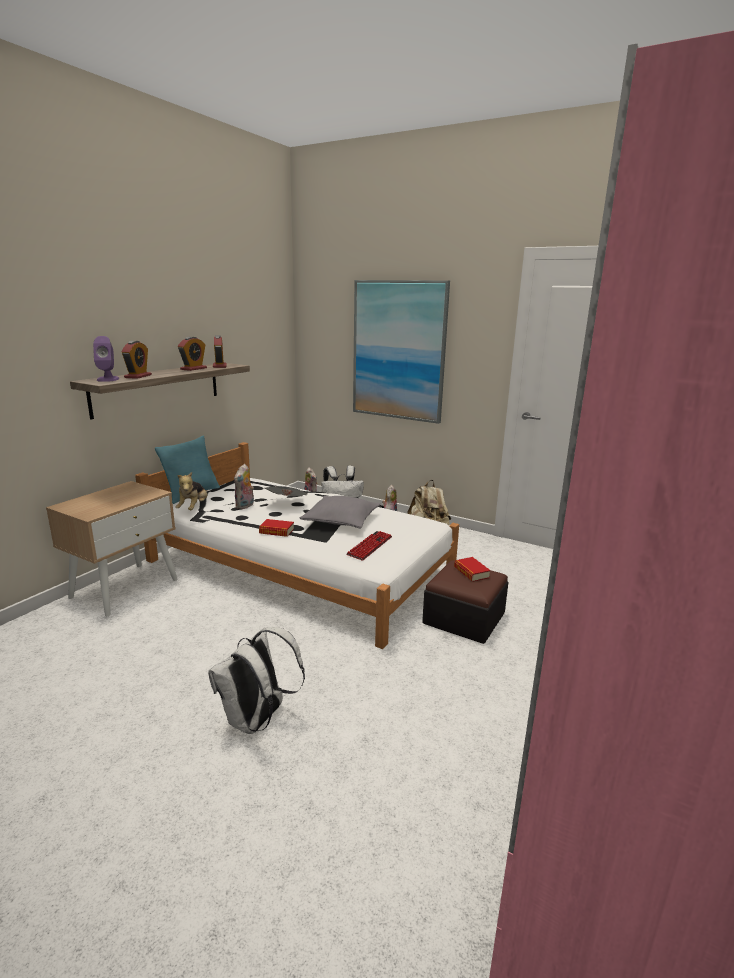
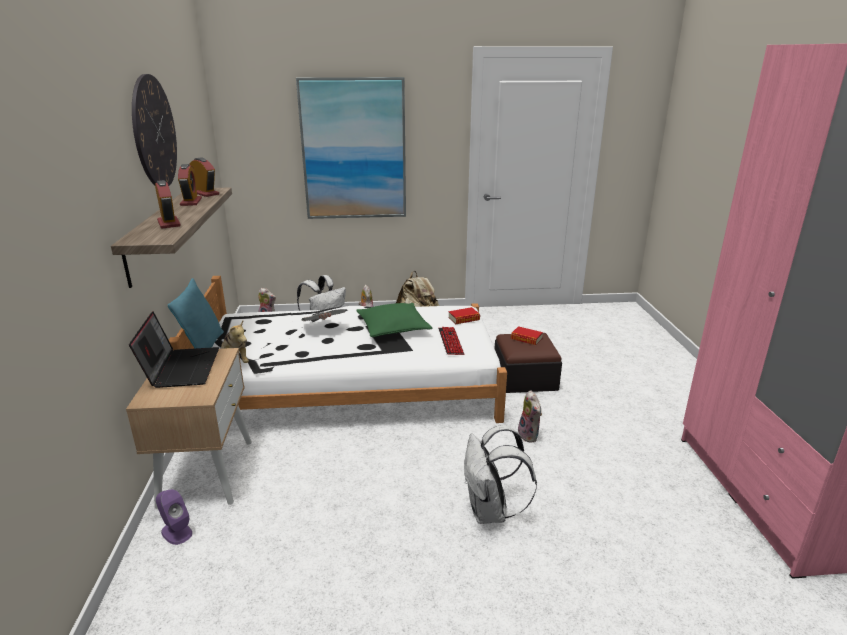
camera: 35 degrees left, 5 degrees up
purple speaker [93,336,119,382] -> purple speaker moved to [156,489,192,545]
plush toy [234,464,254,509] -> plush toy moved to [518,390,542,442]
book [259,519,294,537] -> book moved to [448,307,480,324]
grey pillow [299,496,380,529] -> green pillow [356,303,433,337]
none -> laptop [129,311,219,388]
none -> wall clock [132,74,177,186]

